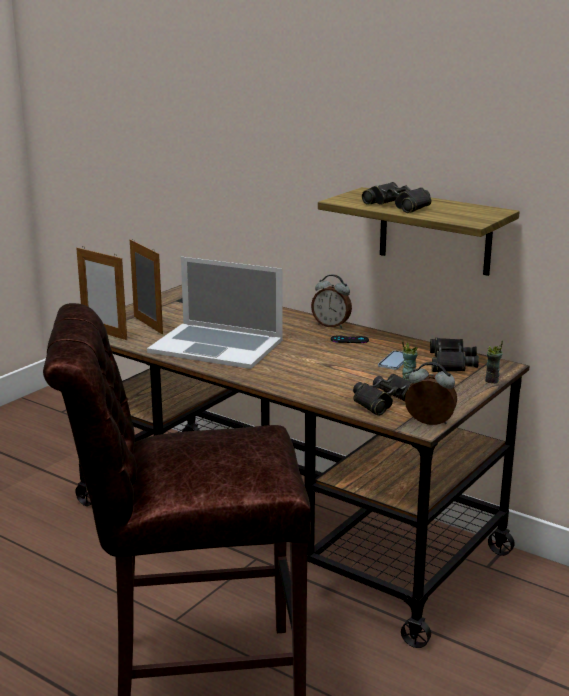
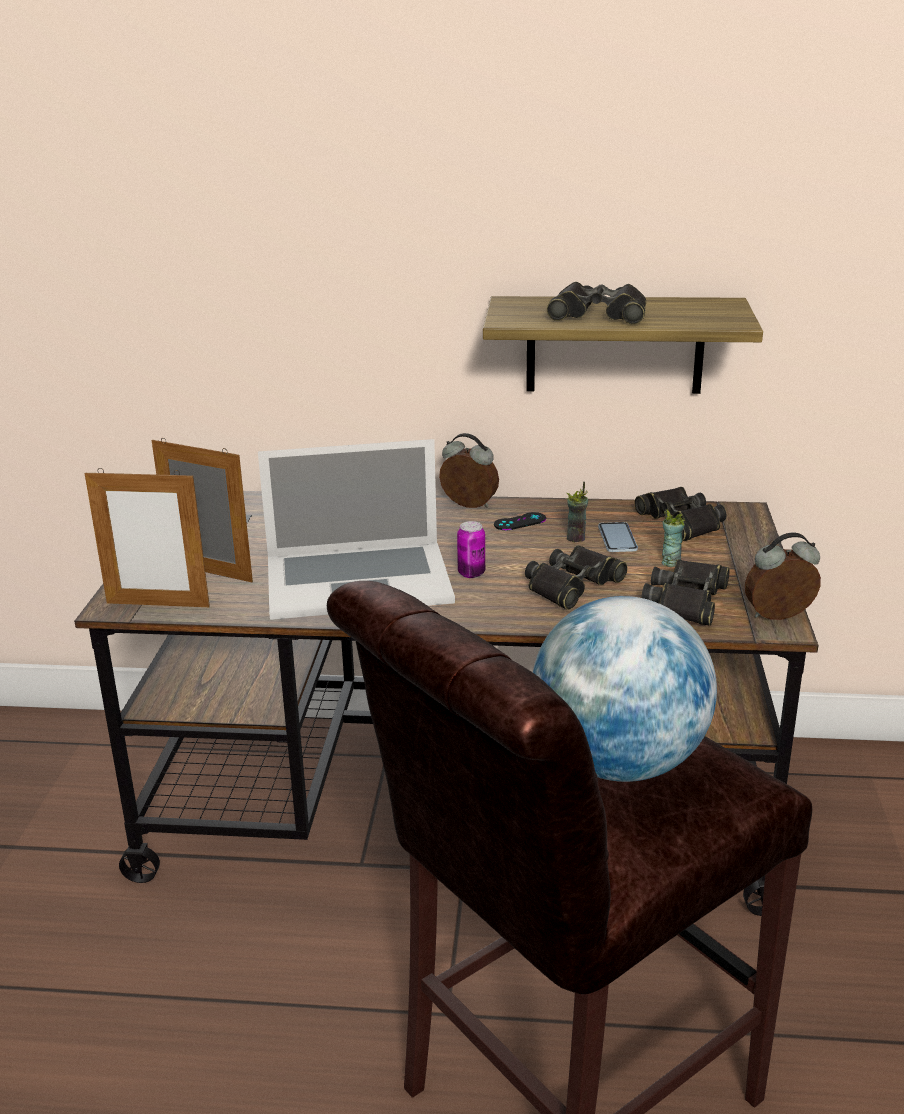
camera: 30 degrees left, 5 degrees up
alarm clock [311,274,352,329] -> alarm clock turned 150 degrees counterclockwise [439,433,499,508]
cup [485,341,503,384] -> cup moved to [567,482,588,542]
none -> can [457,521,485,578]
none -> black binoculars [525,545,627,610]
none -> globe [533,596,717,782]

